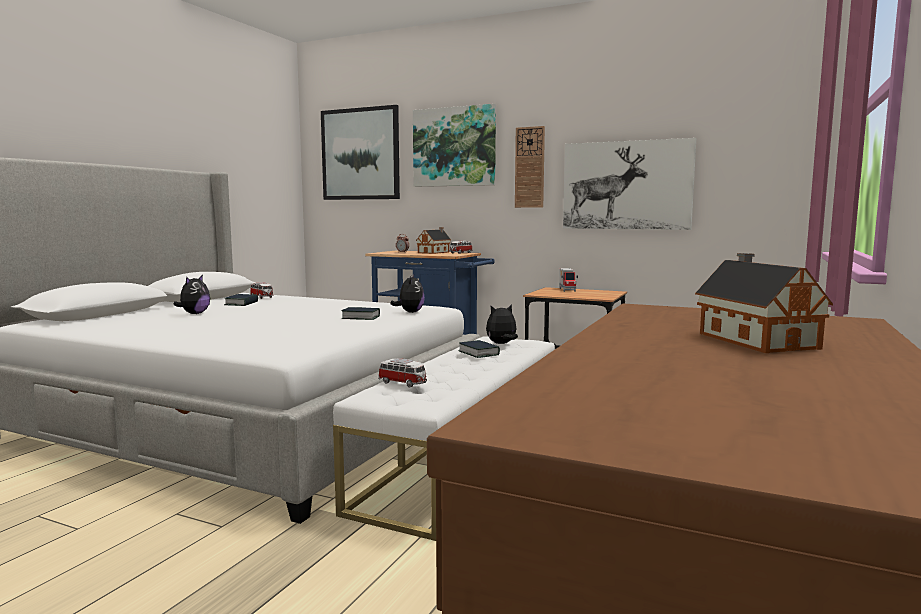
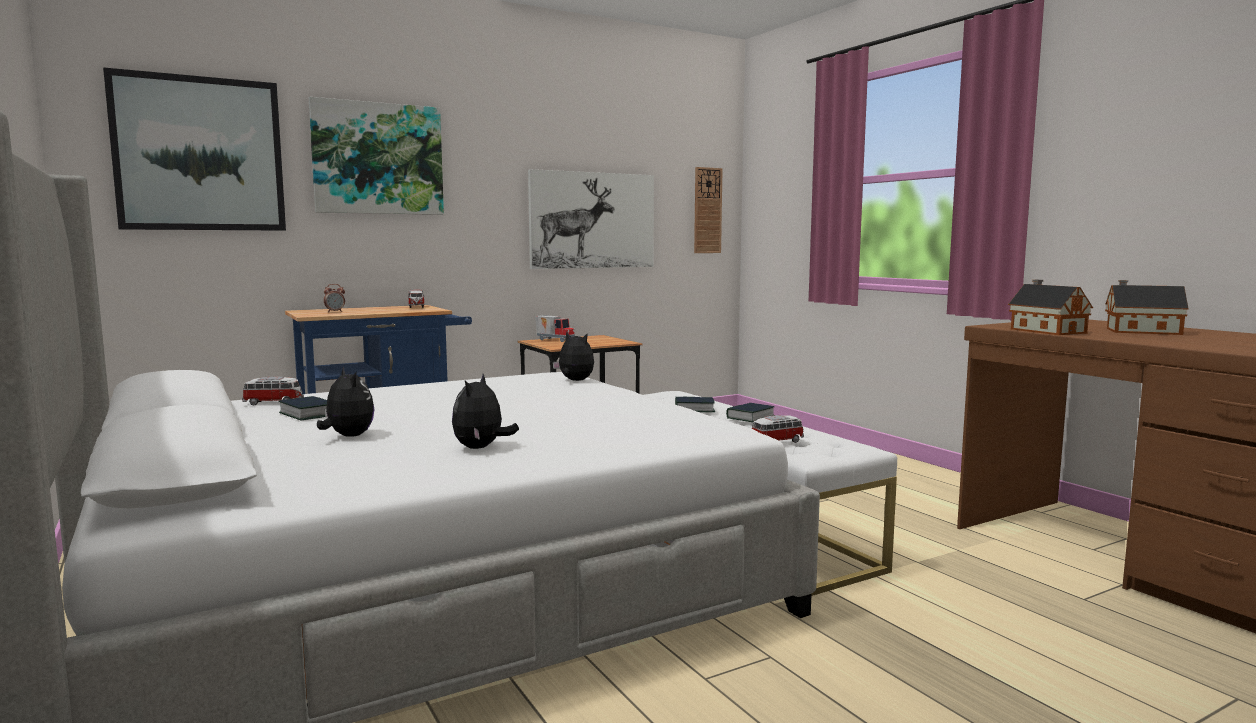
camera: 55 degrees left, 0 degrees up
book [341,307,380,320] -> book moved to [726,403,775,422]
toy house [416,227,451,254] -> toy house moved to [1008,280,1093,335]
plush toy [486,304,518,344] -> plush toy moved to [452,374,519,449]
wall clock [515,126,545,208] -> wall clock moved to [694,167,723,253]

